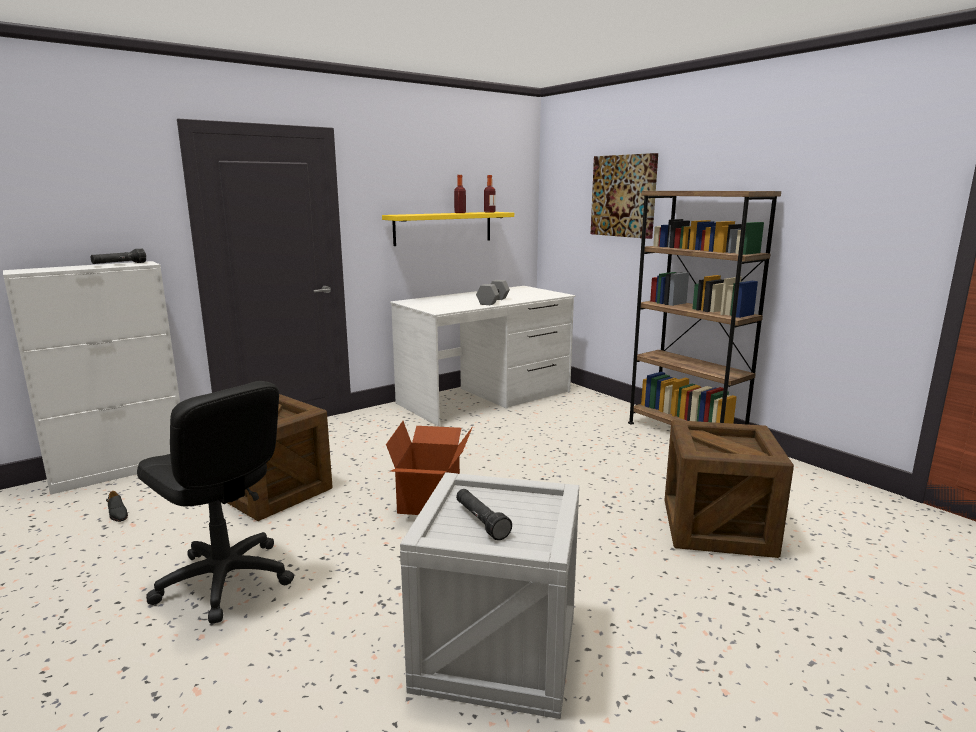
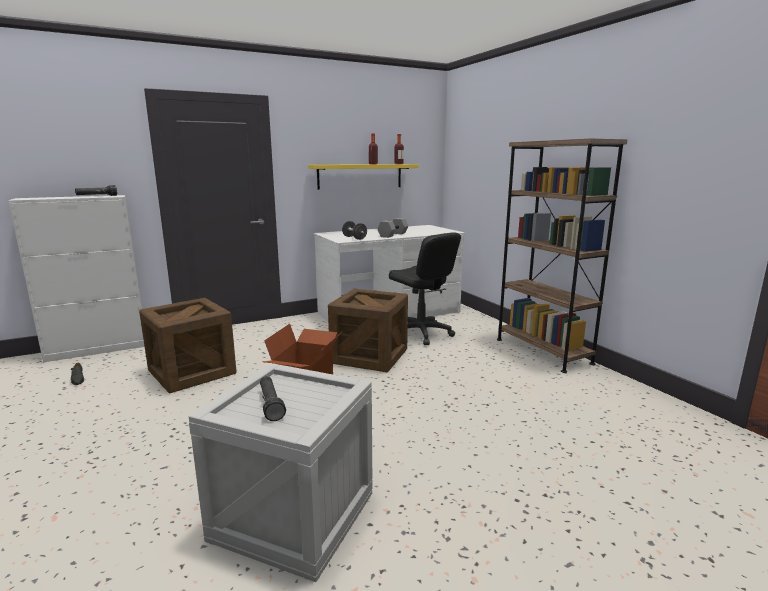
camera: 10 degrees right, 0 degrees up
black office chair [137,381,294,624] -> black office chair moved to [389,232,461,345]
picture [591,153,658,239] -> none
crate [665,420,794,558] -> crate moved to [328,289,408,372]
none -> black dumbbell [342,221,367,240]

